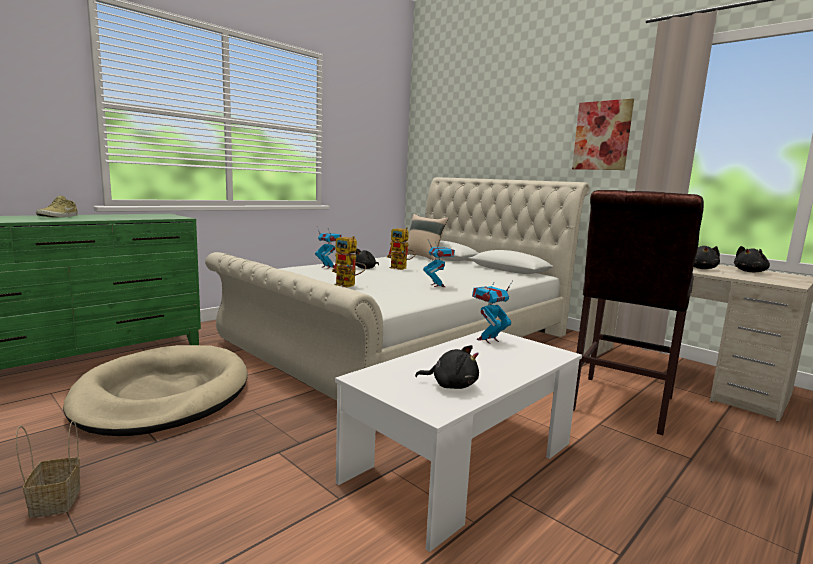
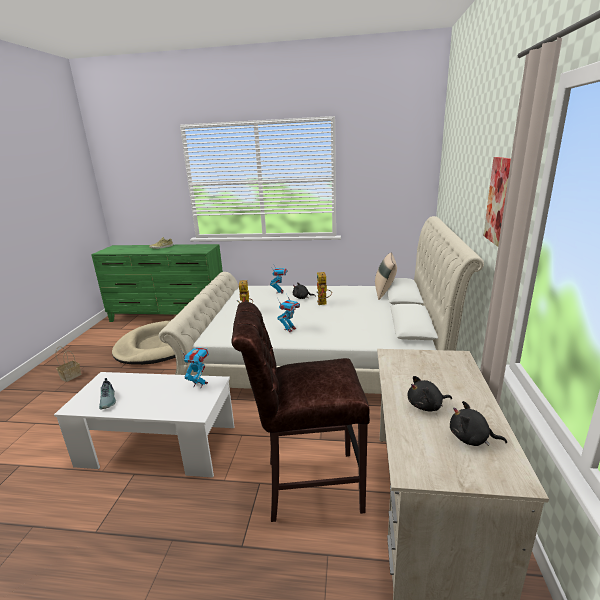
camera: 55 degrees right, 10 degrees up
black plush toy [415,345,479,389] -> shoe [99,378,116,410]

